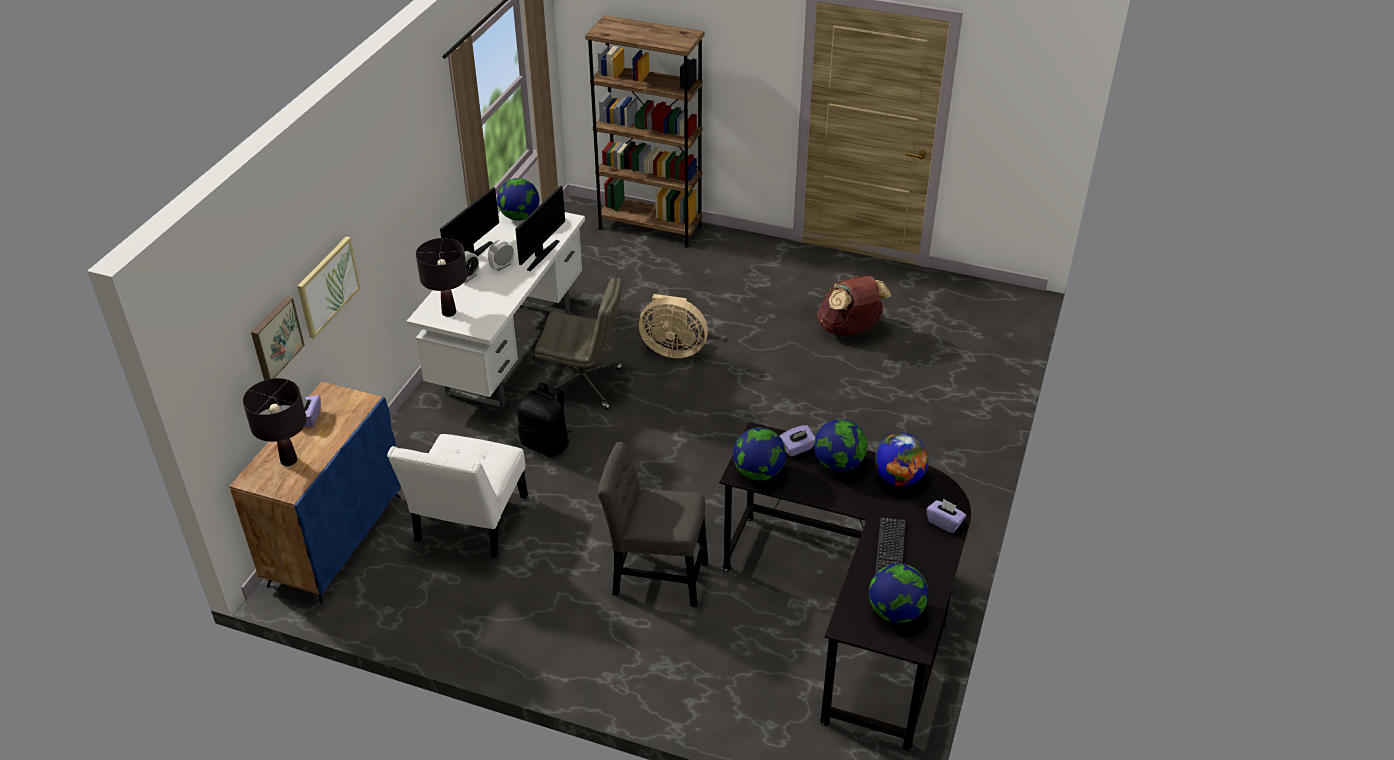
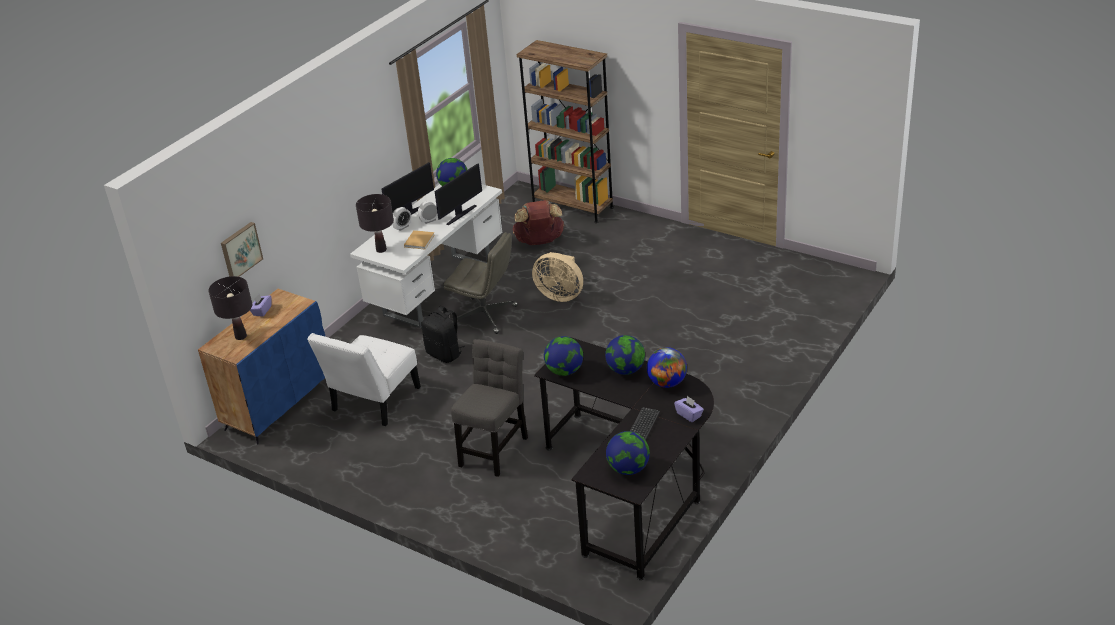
camera: 15 degrees right, 5 degrees down
picture [297,236,361,339] -> none
grey chair [598,442,708,607] -> grey chair turned 90 degrees clockwise [451,339,528,477]
purple tissue box [779,425,815,457] -> none
brown backpack [817,276,891,336] -> brown backpack moved to [512,200,564,245]
none -> beige book [404,230,435,249]

